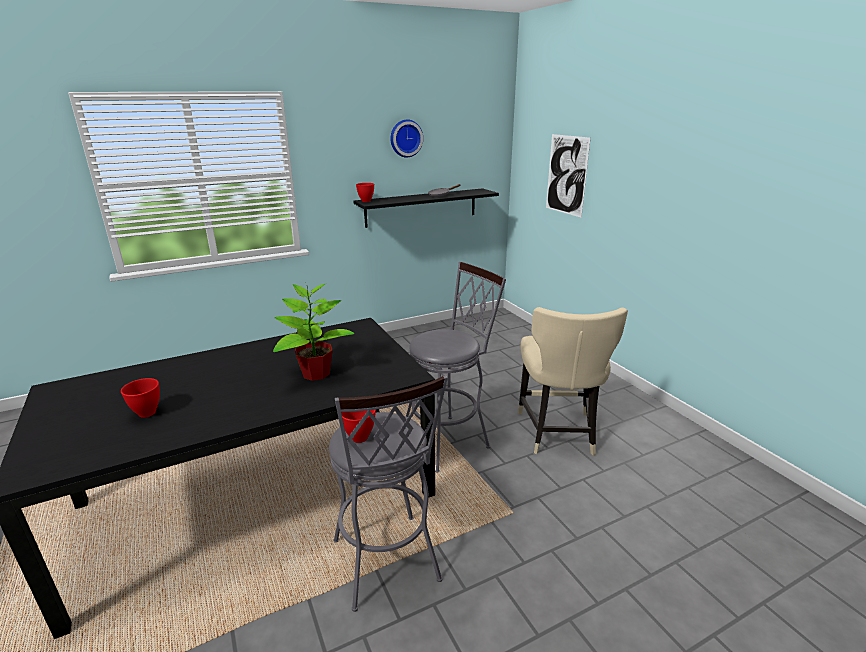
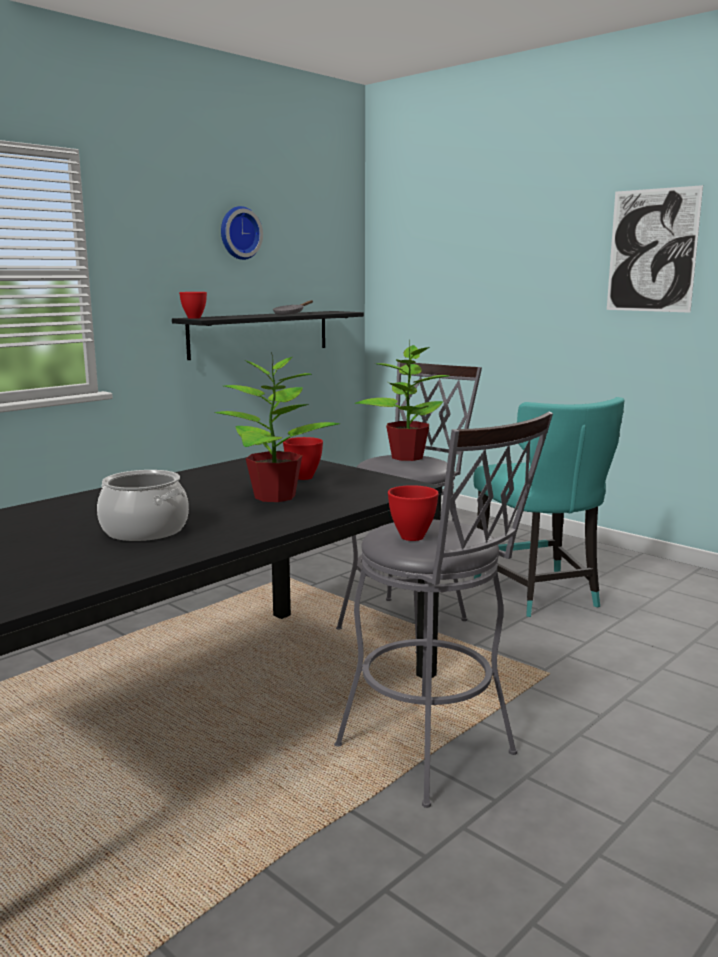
camera: 20 degrees left, 10 degrees down
red bowl [121,378,160,418] -> red bowl moved to [283,437,323,480]
beige chair [518,307,628,455] -> turquoise chair [473,397,624,617]
picture [546,134,591,218] -> picture moved to [607,185,703,313]
none -> cooking pot [97,470,189,541]
none -> potted plant [354,340,449,461]

